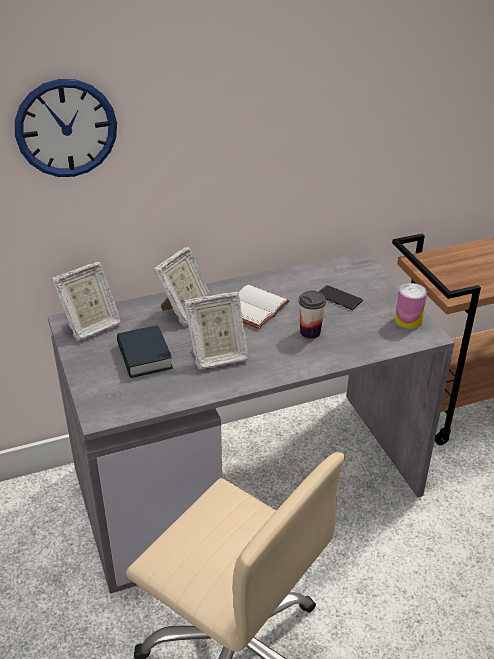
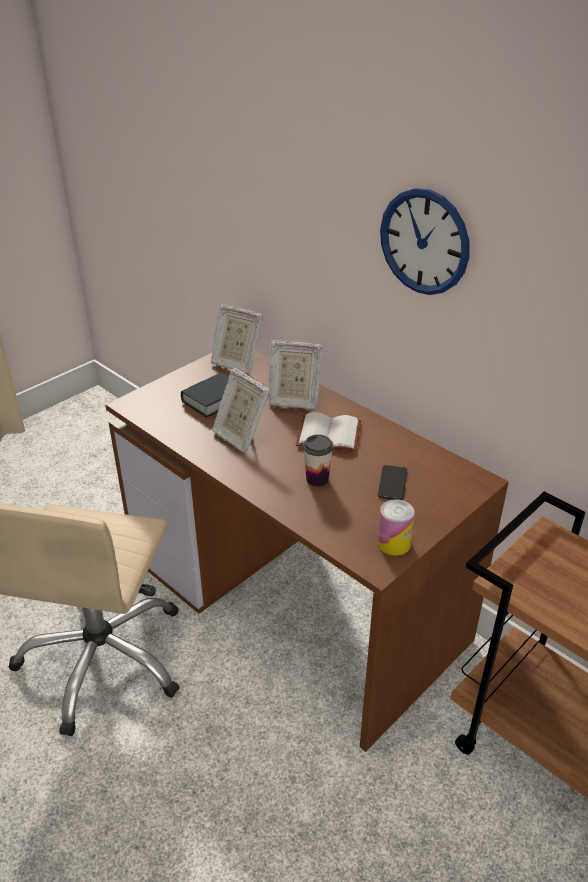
camera: 65 degrees right, 0 degrees up
wall clock [15,79,117,177] -> wall clock moved to [380,188,469,295]
grey desk [47,251,455,594] -> brown desk [105,351,509,752]

